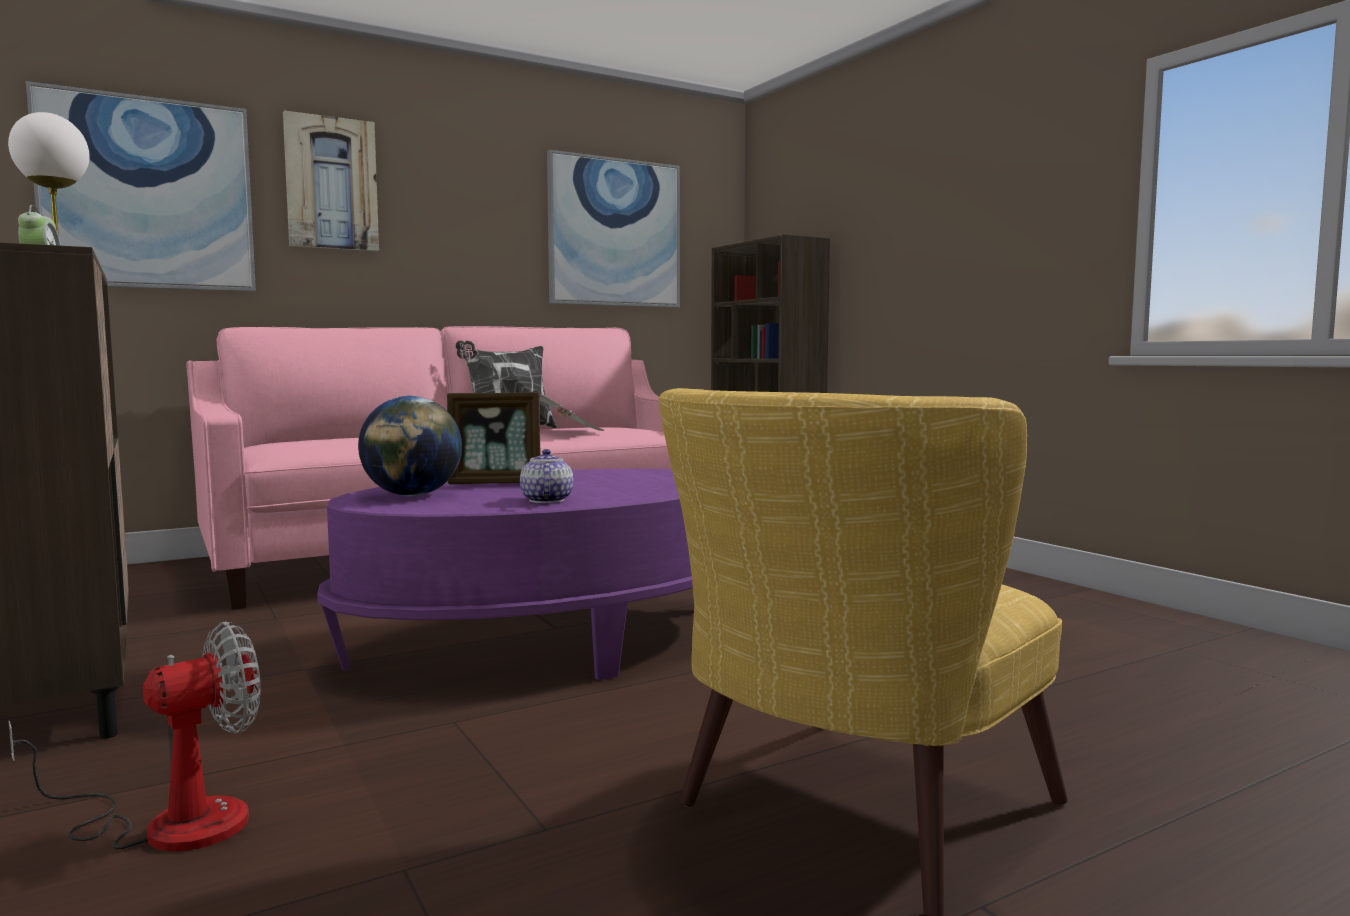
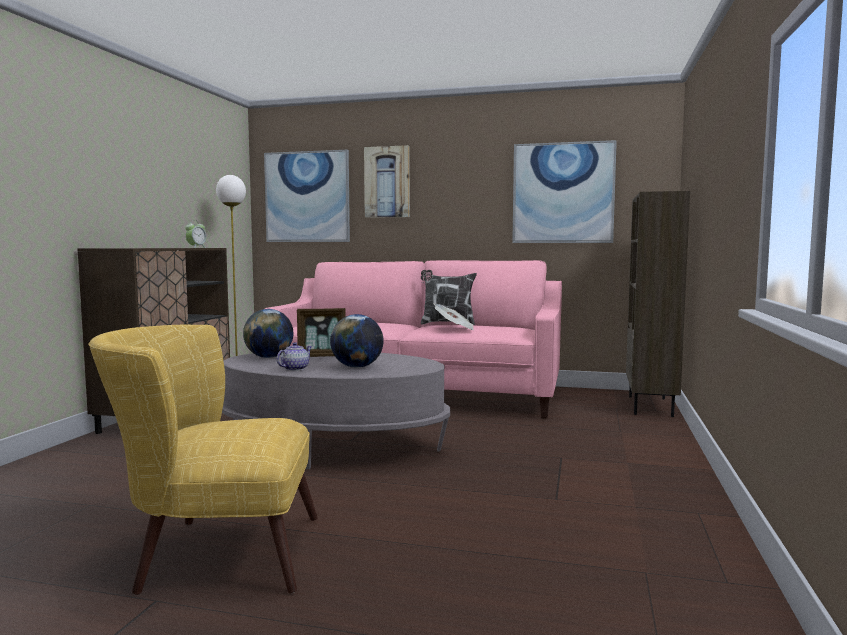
camera: 45 degrees right, 0 degrees up
fan [8,621,261,852] -> none
purple coffee table [317,469,693,681] -> grey coffee table [222,353,450,469]
picture frame [447,392,541,484] -> picture frame turned 45 degrees counterclockwise [297,308,346,357]
none -> globe [330,314,384,368]

